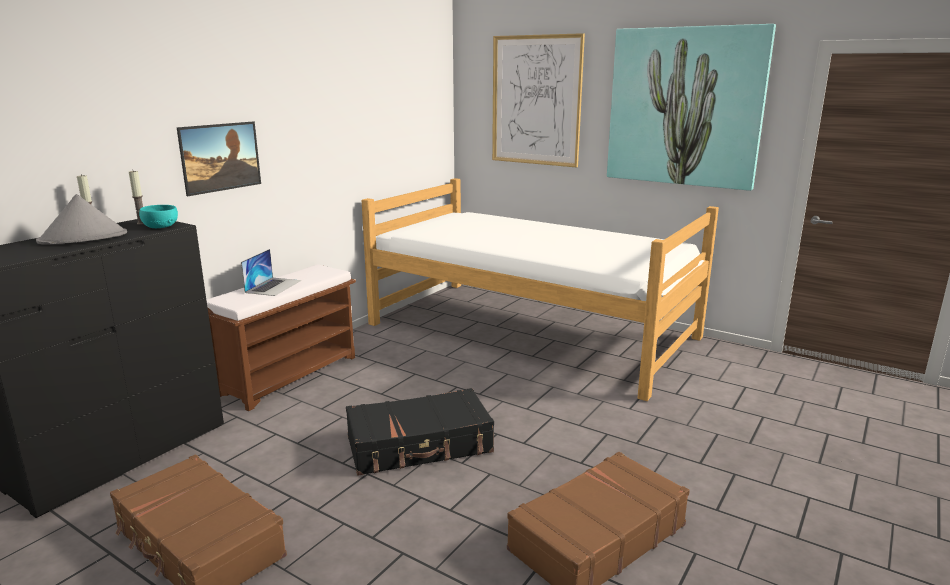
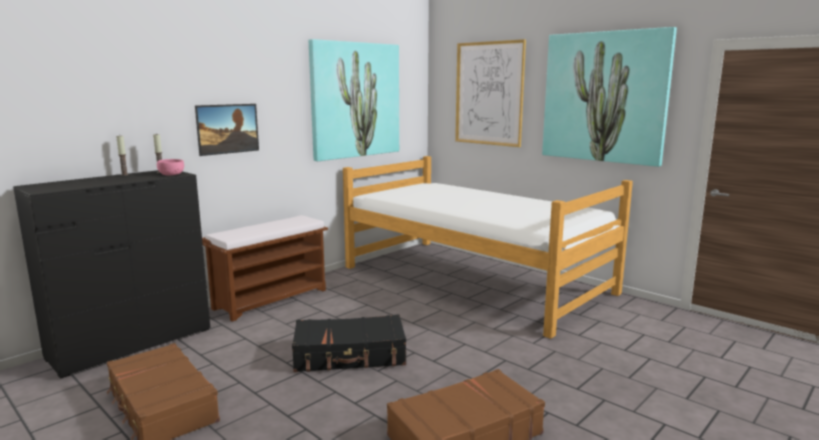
camera: 10 degrees right, 5 degrees down
grey hat [36,194,127,245] -> none
turquoise bowl [139,205,178,228] -> pink bowl [157,159,184,175]
laptop [241,249,301,296] -> none
none -> picture [309,39,399,161]

